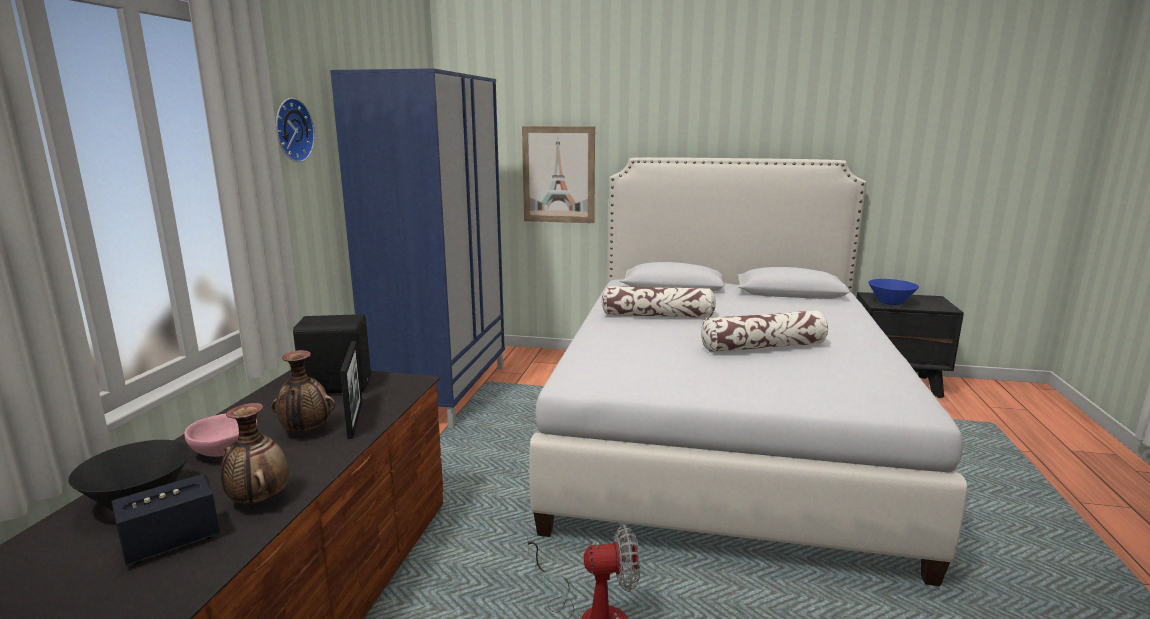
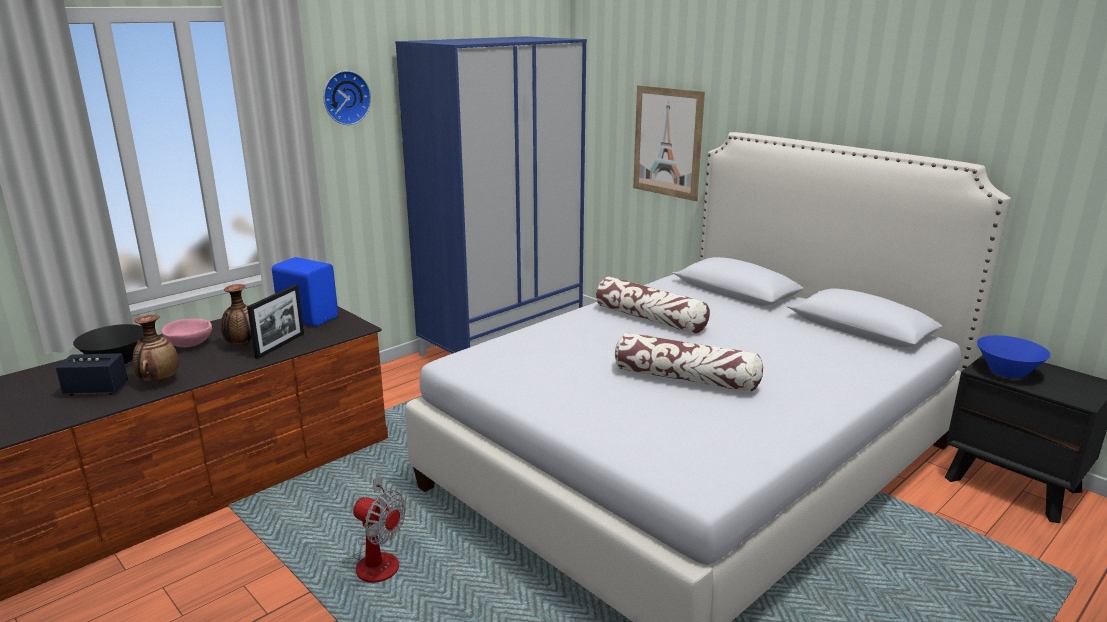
camera: 35 degrees right, 5 degrees up
black speaker [293,314,371,393] -> blue speaker [272,257,338,326]

